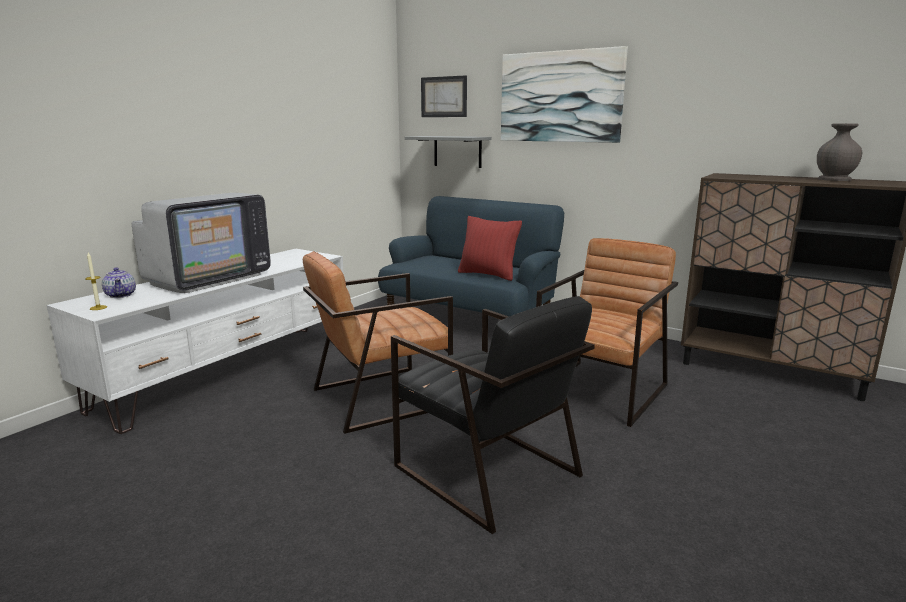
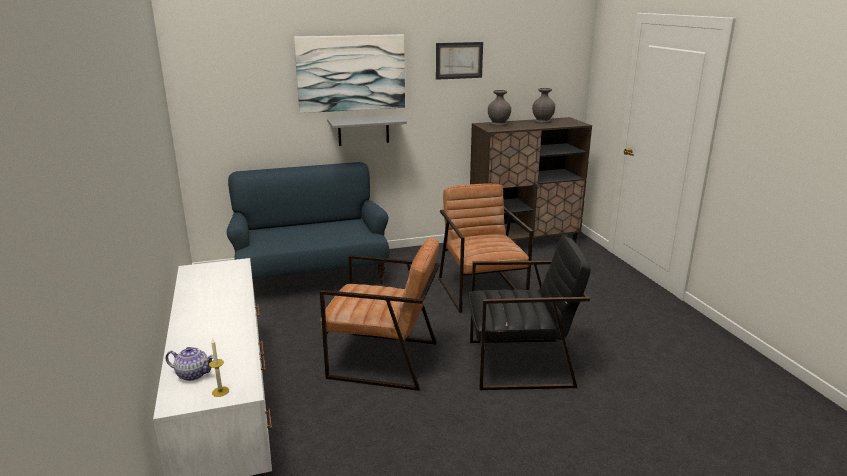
camera: 50 degrees left, 5 degrees up
television [132,193,271,293] -> none
brown armchair [303,251,453,434] -> brown armchair turned 90 degrees counterclockwise [320,237,440,391]
grey shelf [405,136,492,168] -> grey shelf moved to [327,115,407,146]
picture [421,75,467,117] -> picture moved to [436,42,483,80]
red pillow [458,216,522,281] -> none
none -> grey vase [488,90,511,126]

